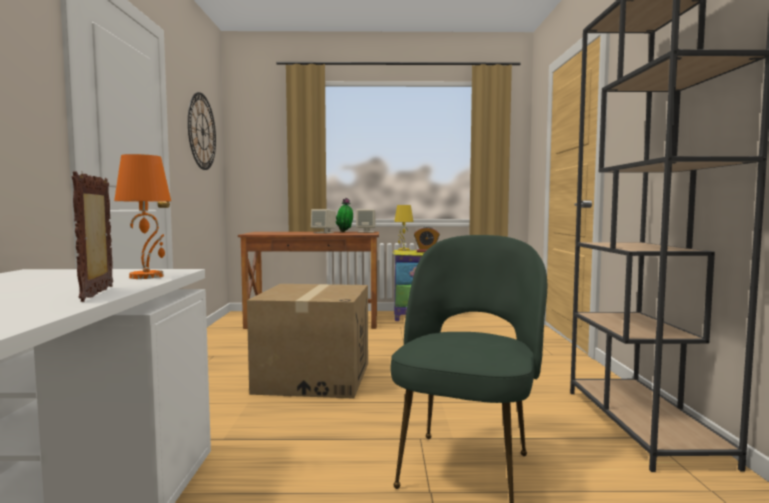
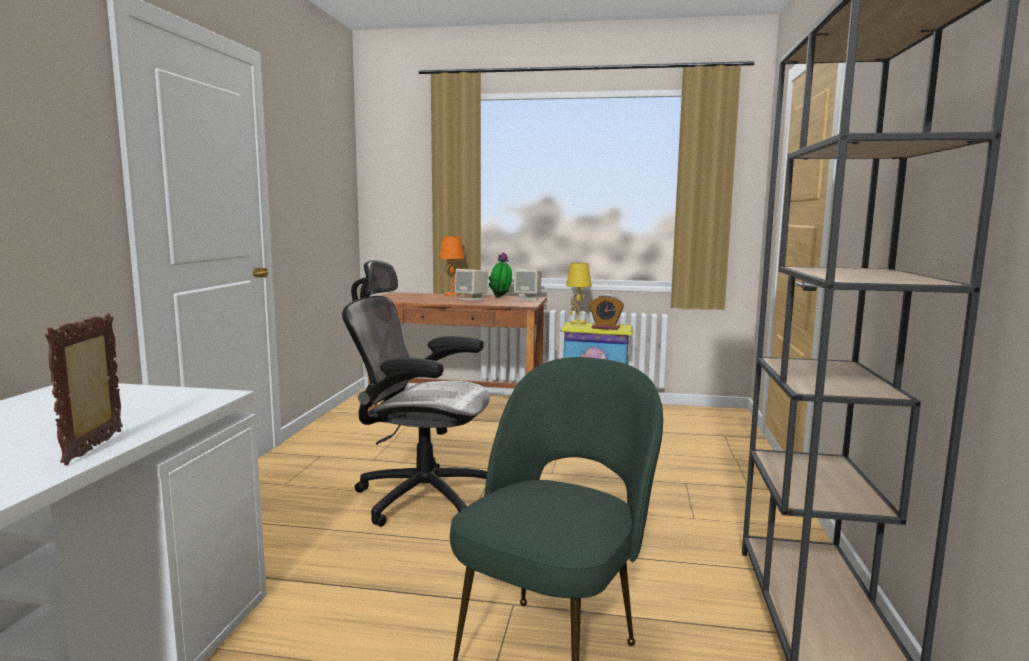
camera: 10 degrees right, 5 degrees up
orange table lamp [114,154,171,279] -> orange table lamp moved to [439,236,464,296]
wall clock [188,92,216,170] -> none
cardboard box [247,284,368,399] -> office chair [342,260,490,527]

